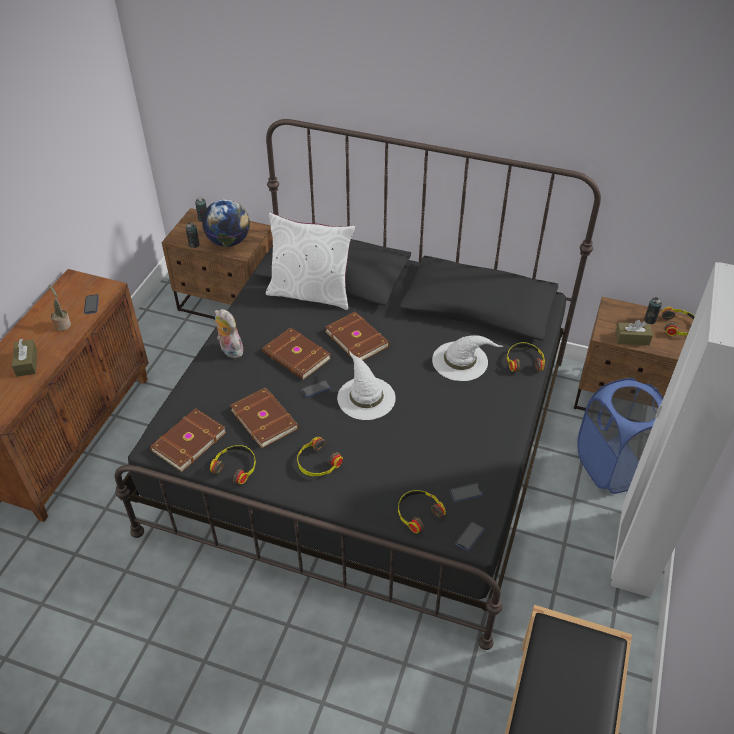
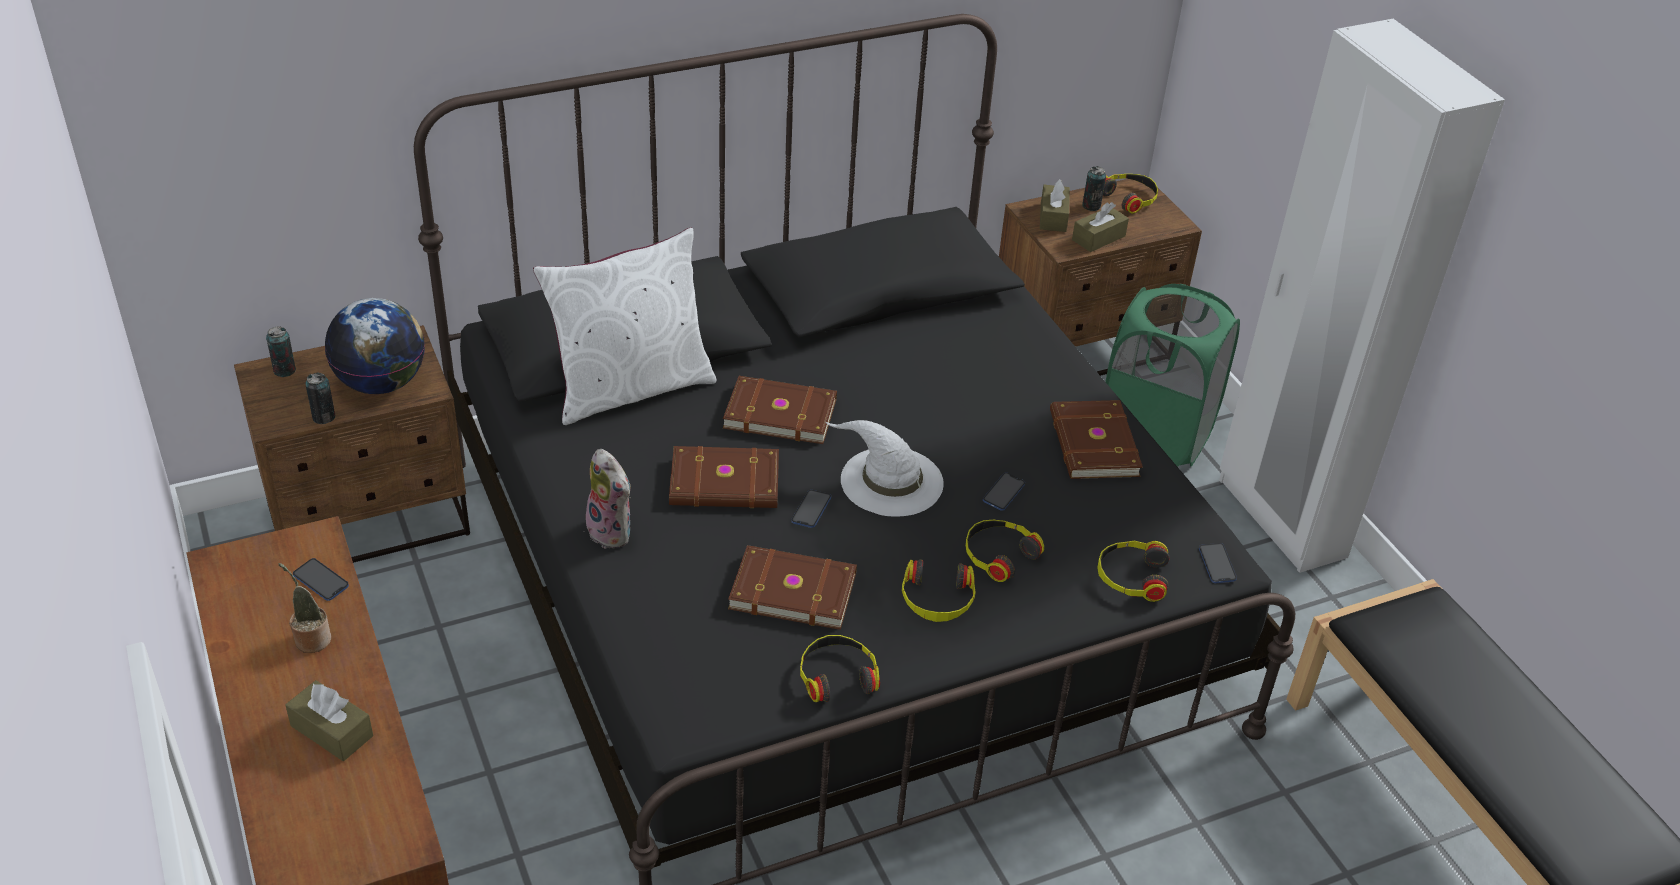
camera: 45 degrees left, 5 degrees down
brown book [150,408,227,472] -> brown book moved to [1050,400,1143,479]
plush toy [215,309,245,358] -> plush toy turned 135 degrees counterclockwise [584,449,631,549]
white hat [432,335,503,381] -> none
phone [450,483,483,502] -> phone moved to [983,472,1025,511]
headphones [507,342,545,372] -> headphones moved to [965,520,1044,582]
blue laundry basket [577,378,663,494] -> green laundry basket [1105,284,1240,467]
none -> brown tissue box [1040,179,1070,232]

